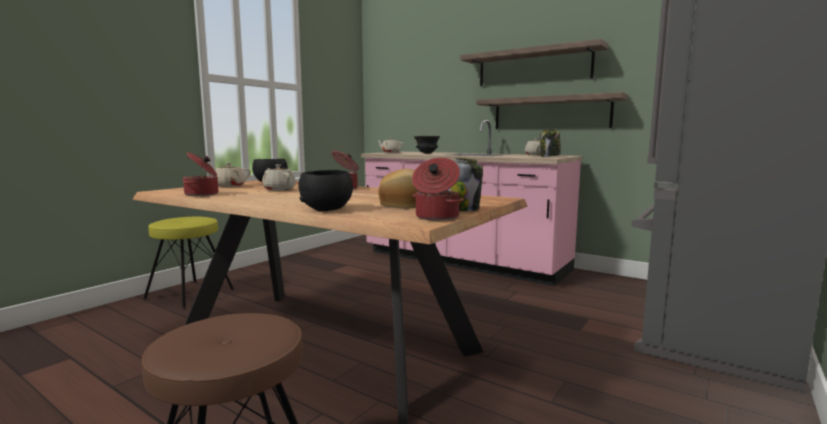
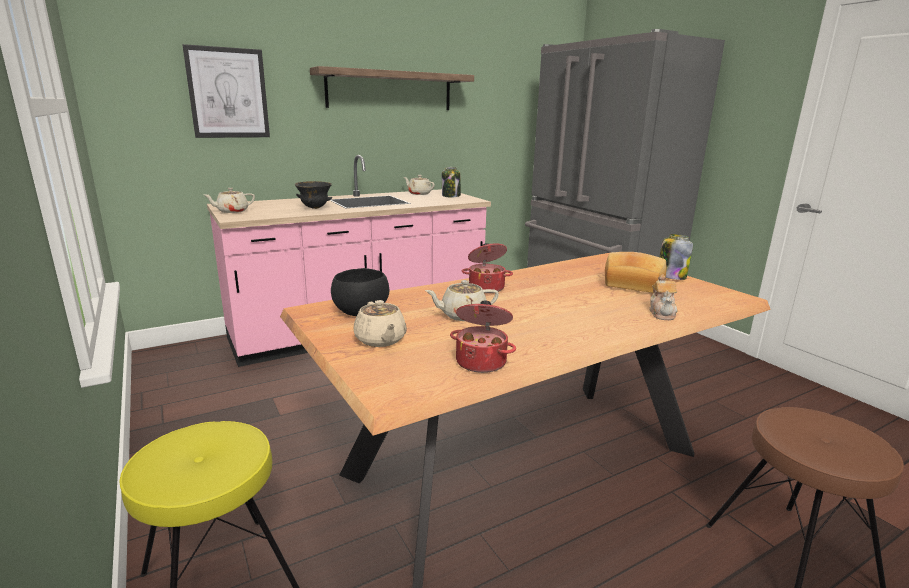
camera: 65 degrees left, 10 degrees up
black bowl [298,170,353,211] -> teapot [649,274,678,320]
cooking pot [412,158,464,221] -> none
shelf [476,92,628,129] -> none
none -> picture [182,44,270,138]

